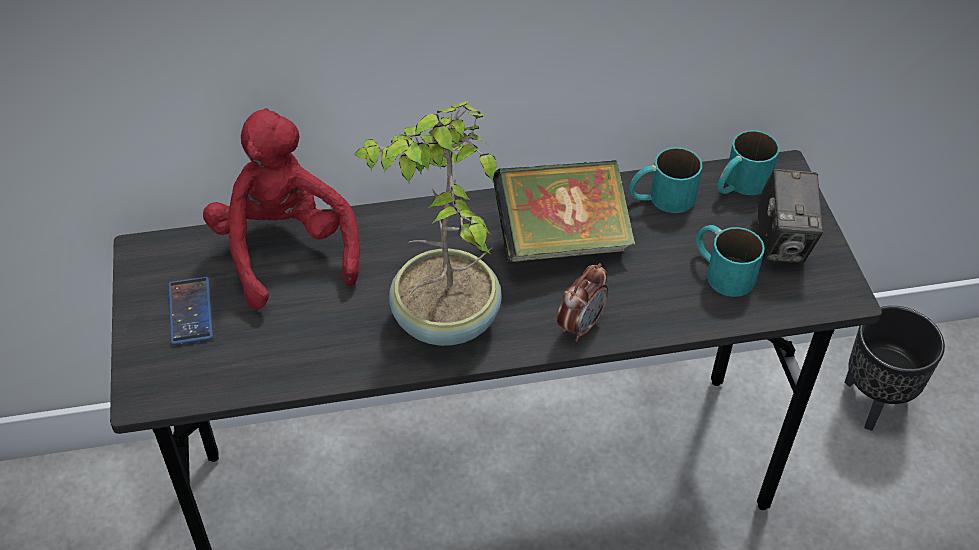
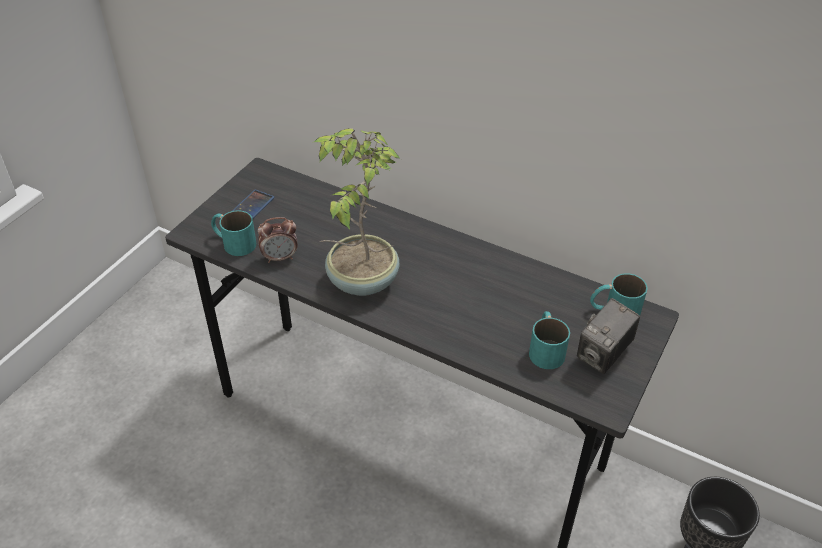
camera: 40 degrees right, 5 degrees down
red plush toy [203,108,360,310] -> none
book [493,160,635,262] -> none
alarm clock [557,263,608,342] -> alarm clock moved to [258,217,297,263]
turquoise mug [629,147,702,213] -> turquoise mug moved to [211,210,256,256]

